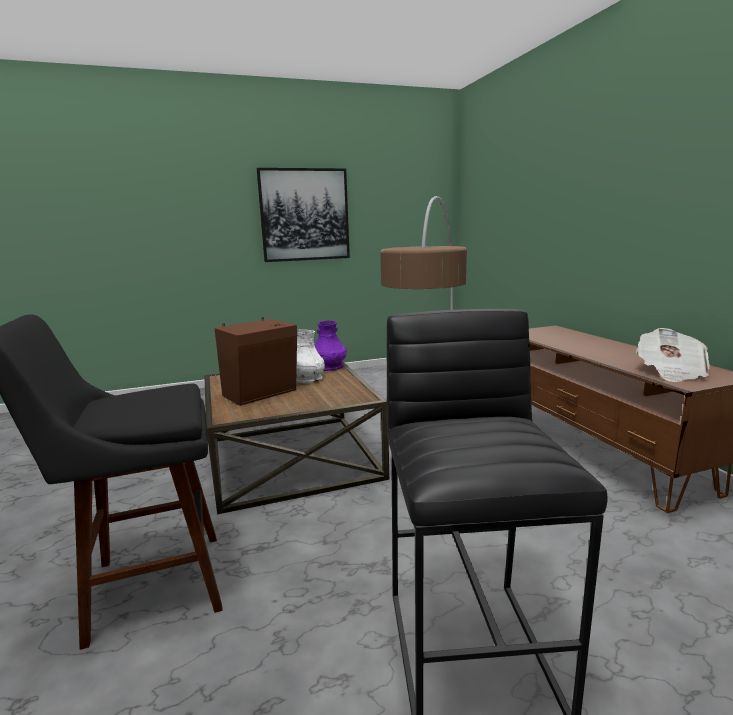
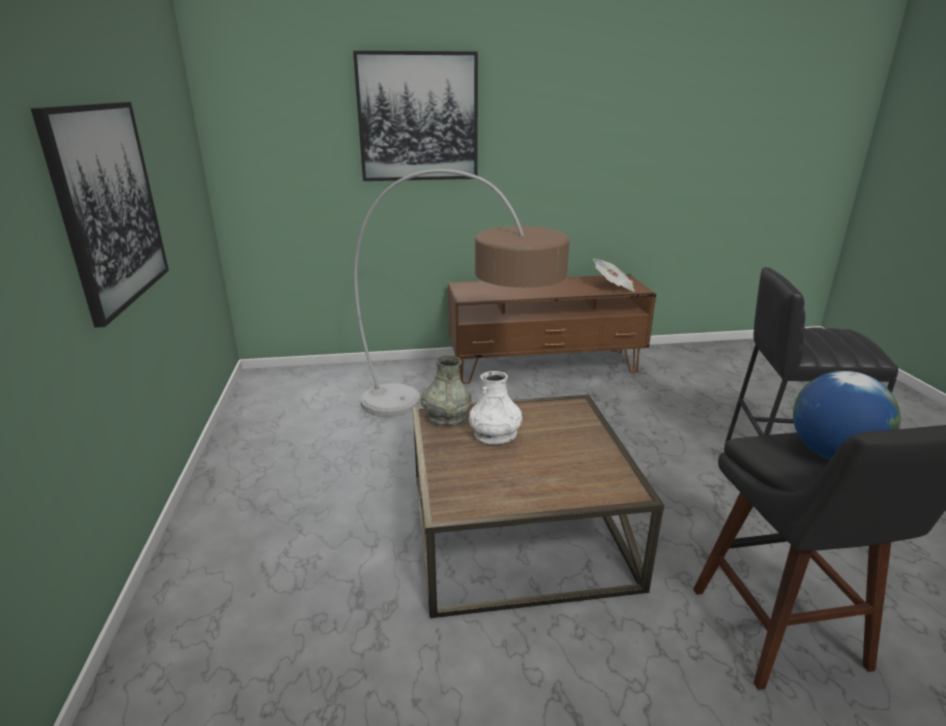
camera: 80 degrees left, 10 degrees up
brown speaker [214,317,297,406] -> none
purple vase [315,320,347,371] -> grey vase [421,355,471,426]
none -> picture [353,51,478,181]
none -> globe [793,371,901,459]

